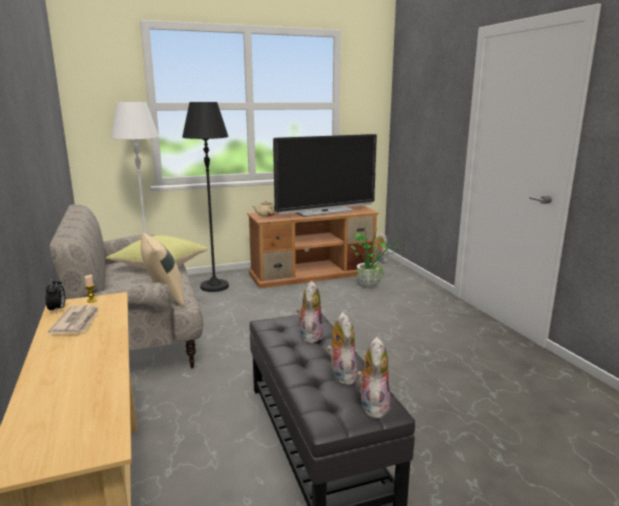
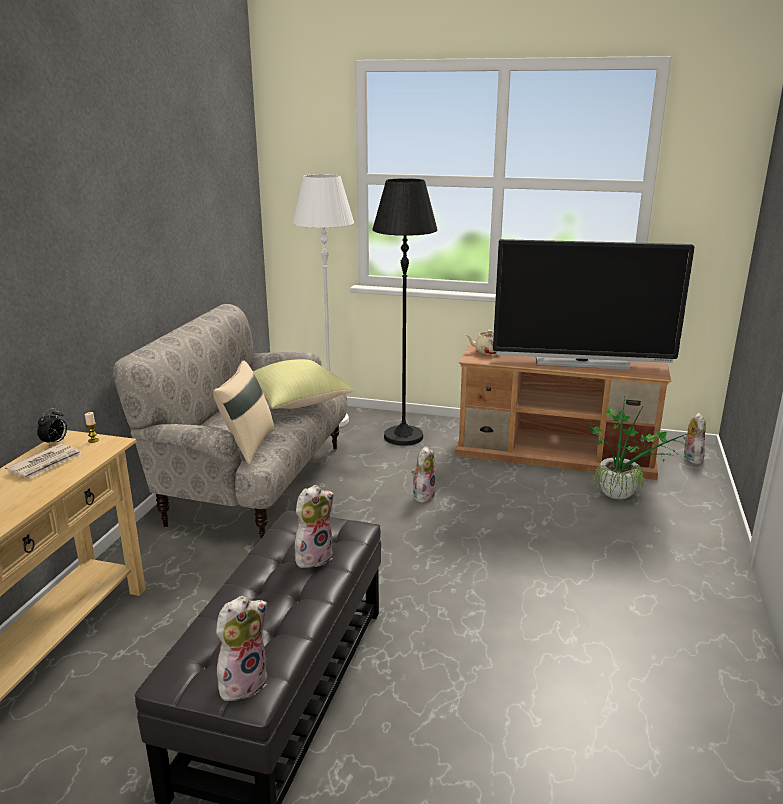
camera: 35 degrees right, 5 degrees up
plush toy [327,312,358,385] -> plush toy moved to [412,446,436,503]

